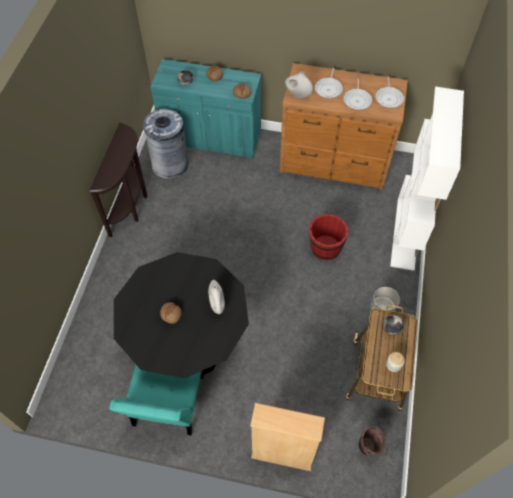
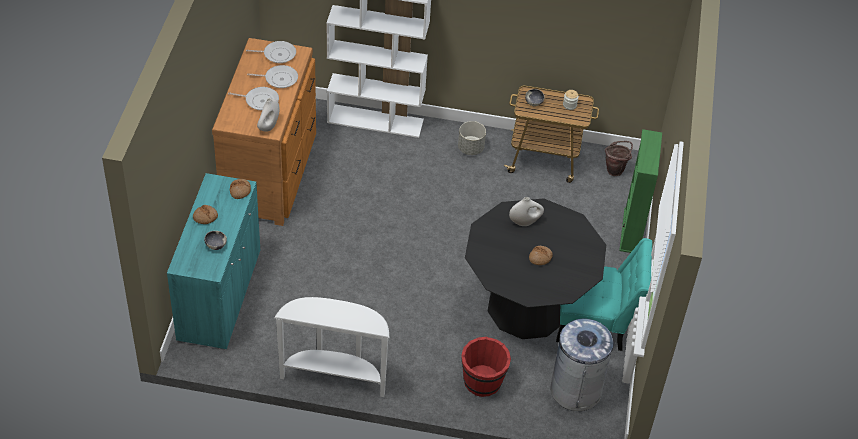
camera: 95 degrees left, 10 degrees down
brown console table [89,122,147,237] -> white console table [274,297,389,397]
grey trash can [143,109,188,179] -> grey trash can moved to [550,319,616,411]
beige bookcase [250,403,325,471] -> green bookcase [619,129,662,253]
red bucket [309,214,349,261] -> red bucket moved to [461,337,511,397]

